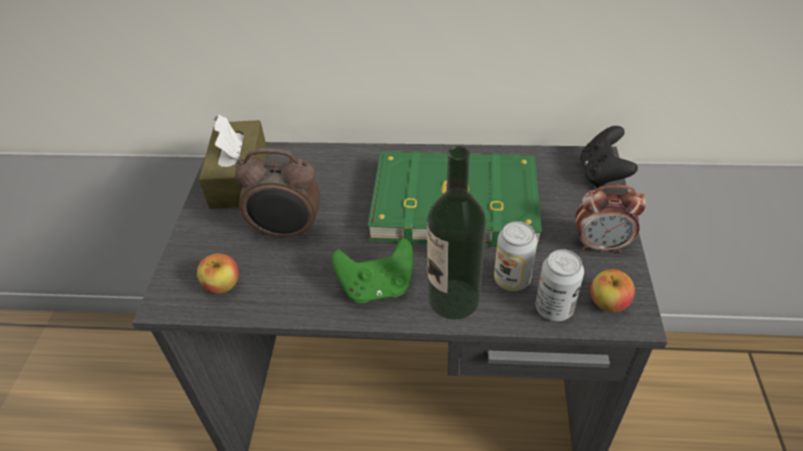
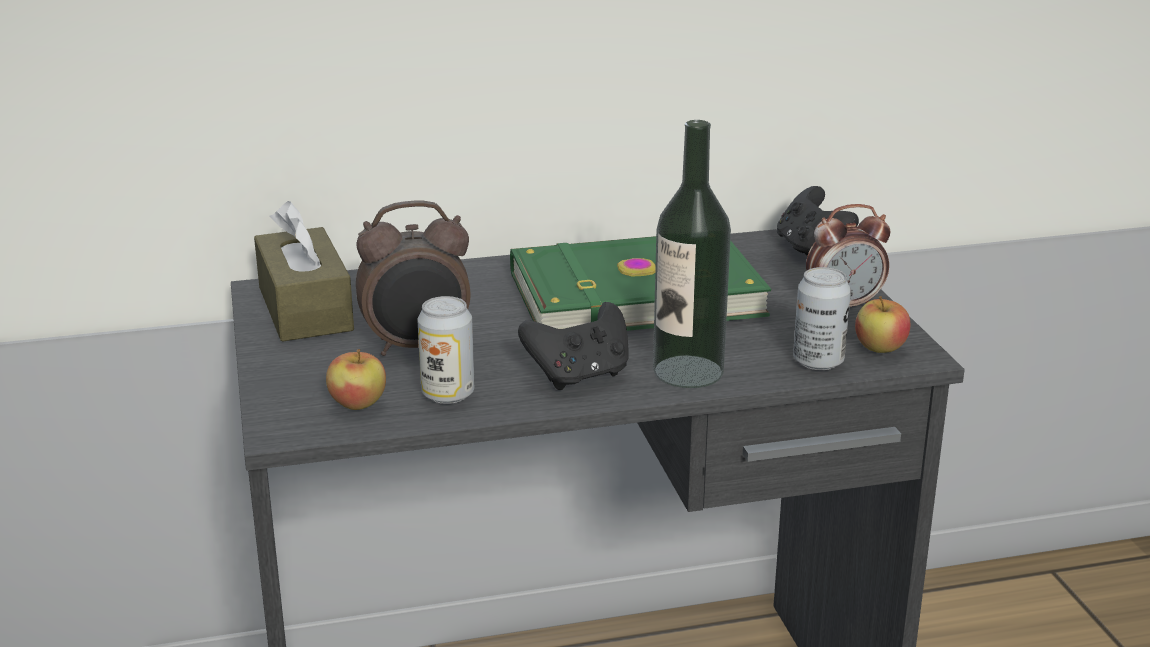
camera: 20 degrees left, 20 degrees down
green game controller [332,238,413,303] -> black game controller [518,302,629,390]
can [494,221,537,291] -> can moved to [418,296,474,404]

